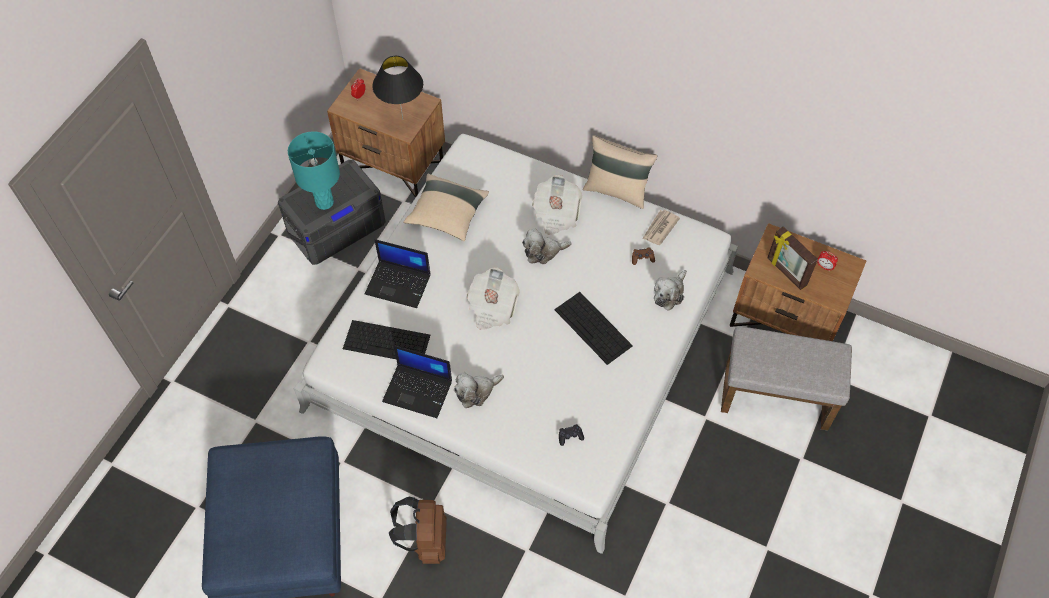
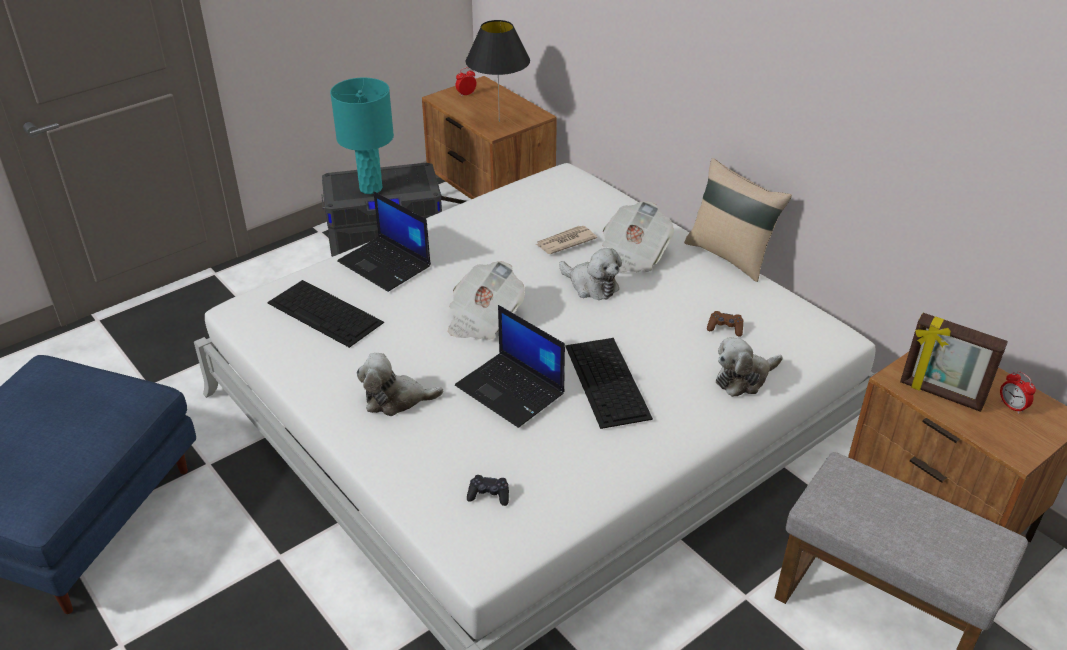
camera: 25 degrees right, 20 degrees down
laptop [382,345,452,418] -> laptop moved to [455,305,565,428]
brown backpack [389,497,447,564] -> none
beige pillow [403,173,489,241] -> none
plush toy [522,229,572,264] -> plush toy turned 150 degrees counterclockwise [559,248,622,300]
newspaper [642,210,680,245] -> newspaper moved to [536,226,597,254]
picture frame [767,227,818,290] -> picture frame turned 45 degrees counterclockwise [900,313,1008,412]

